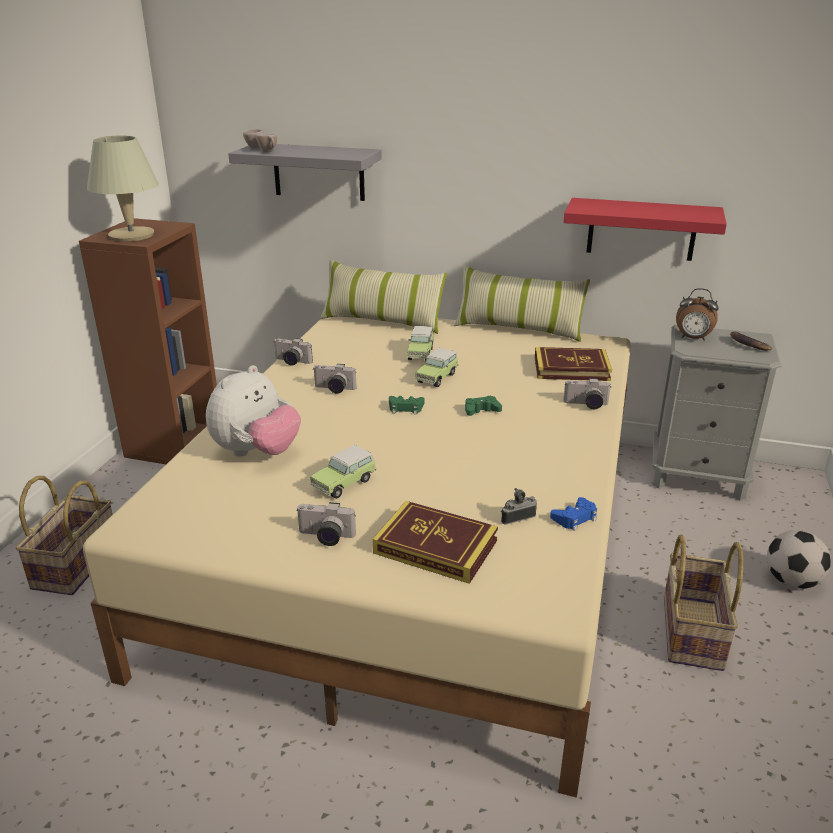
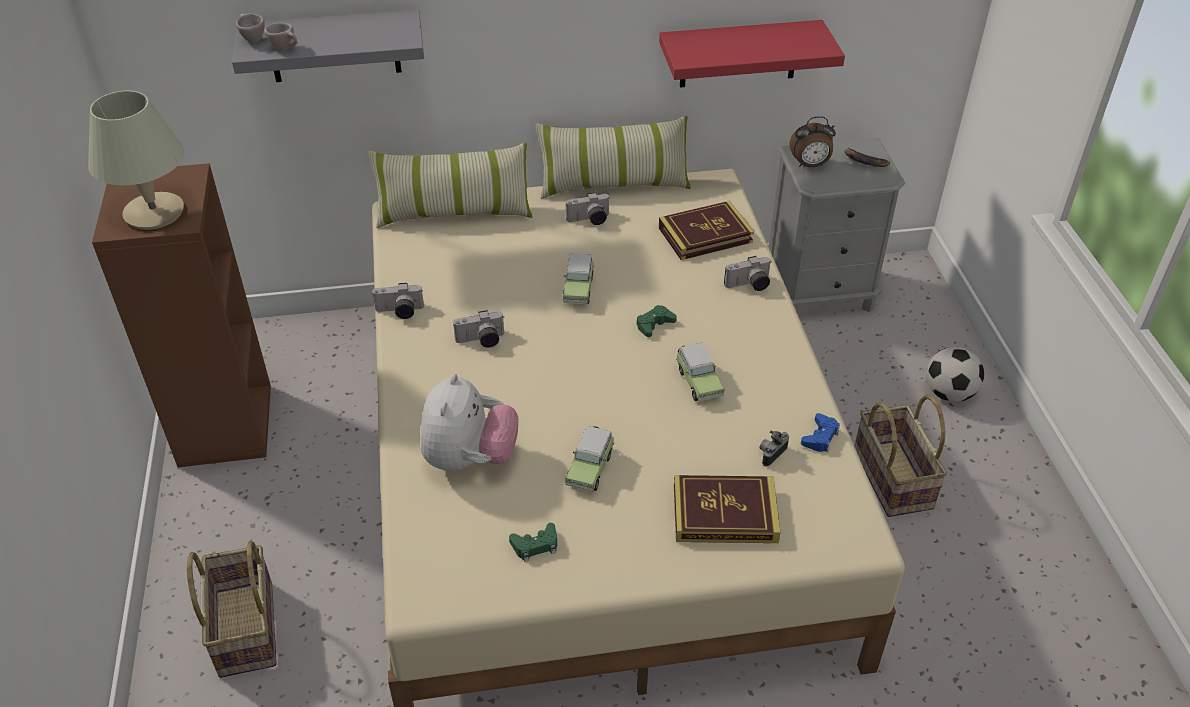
camera: 25 degrees left, 15 degrees up
camera [296,502,356,546] -> camera moved to [566,192,610,225]
green game controller [389,396,425,414] -> green game controller moved to [509,523,557,562]
toy car [407,326,434,361] -> toy car moved to [676,342,725,401]

